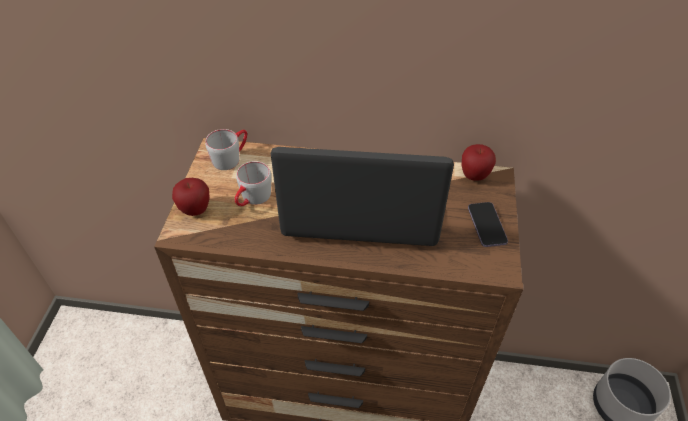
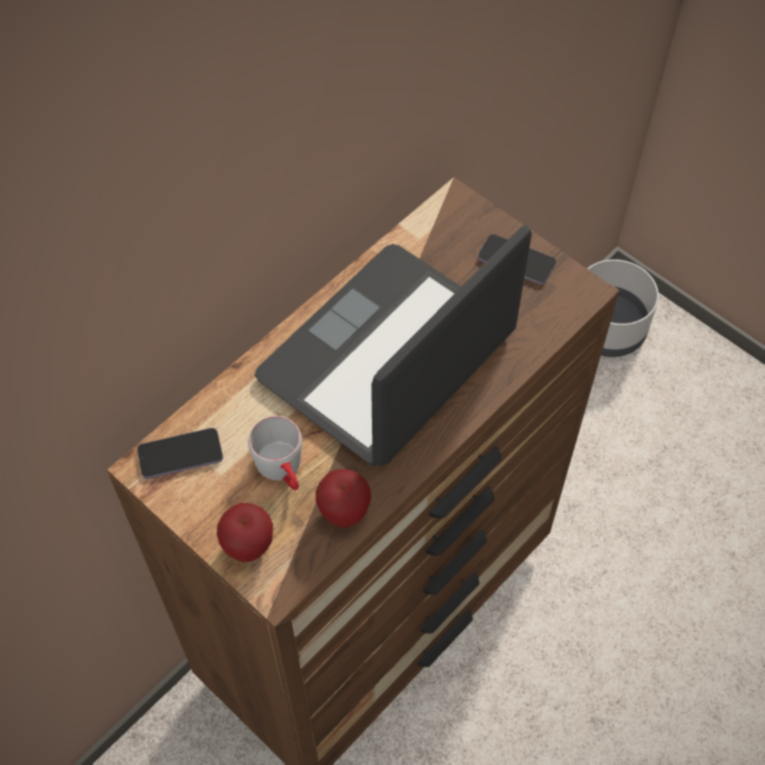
camera: 55 degrees left, 10 degrees up
grey mug [205,129,247,170] -> phone [137,428,223,479]
apple [462,144,496,181] -> apple moved to [316,469,371,528]

